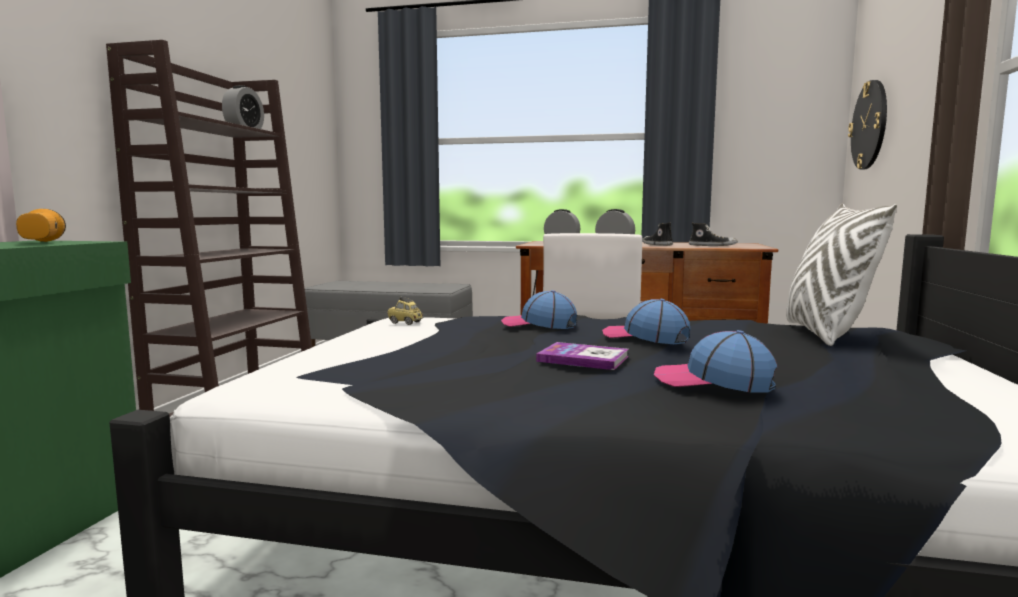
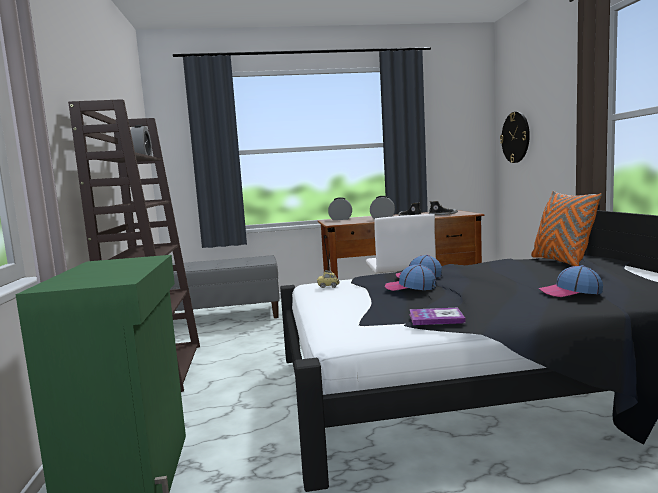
camera: 20 degrees left, 0 degrees up
flashlight [16,209,66,242] -> none
book [536,342,629,370] -> book moved to [409,307,466,325]
cap [602,299,691,344] -> cap moved to [384,264,436,291]
white pillow [786,204,897,346] -> orange pillow [531,191,602,266]

